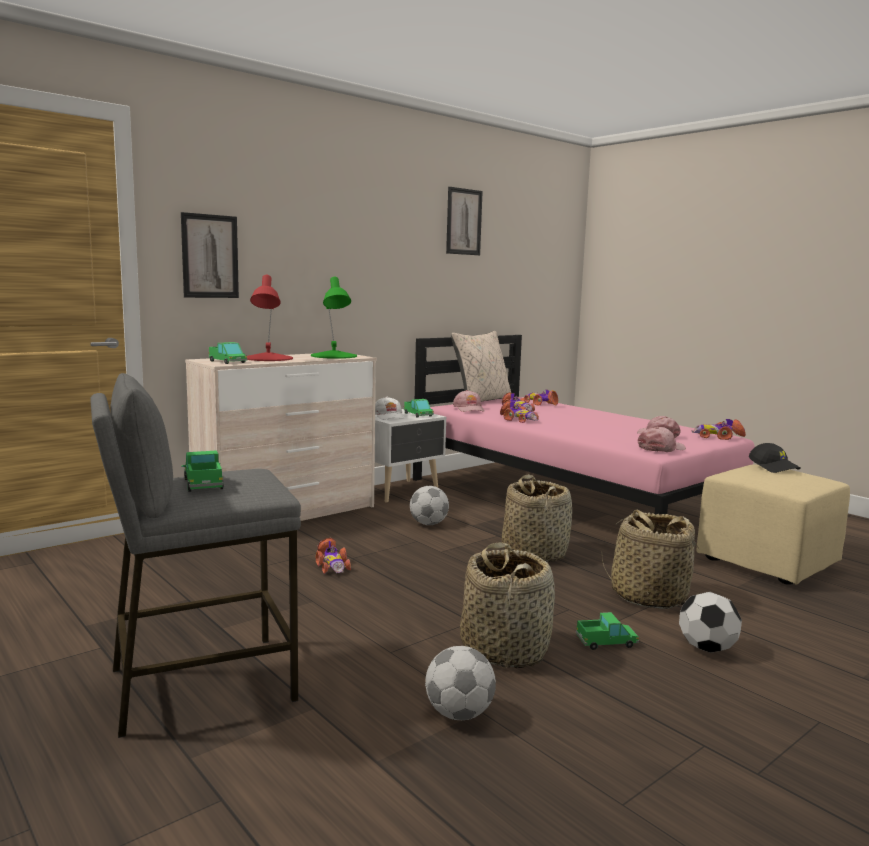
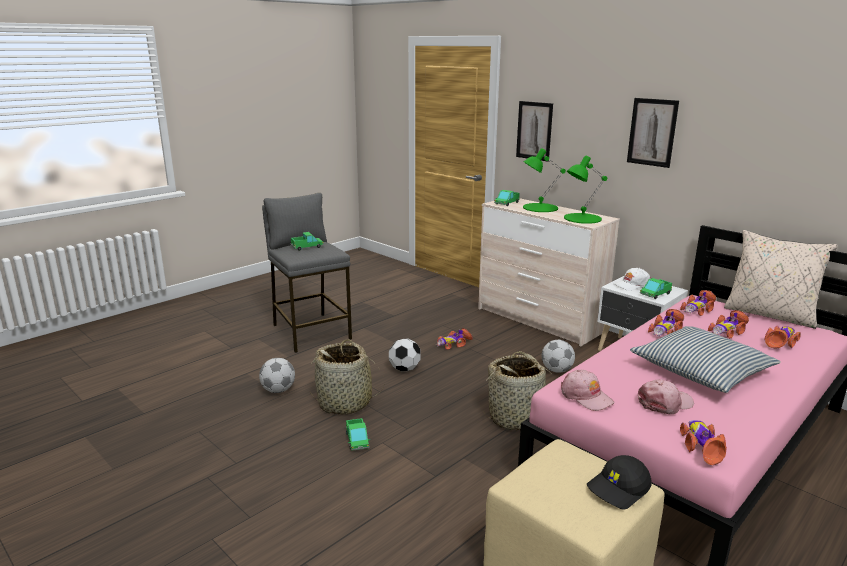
camera: 85 degrees right, 10 degrees up
red table lamp [247,275,293,361] -> green table lamp [523,148,566,212]
picture [446,187,483,255] -> picture moved to [627,98,679,168]
pink cap [453,390,485,412] -> toy car [680,290,716,316]
basket [602,510,699,609] -> none
football [679,592,742,653] -> football moved to [389,338,421,371]
none -> pillow [630,326,781,393]

